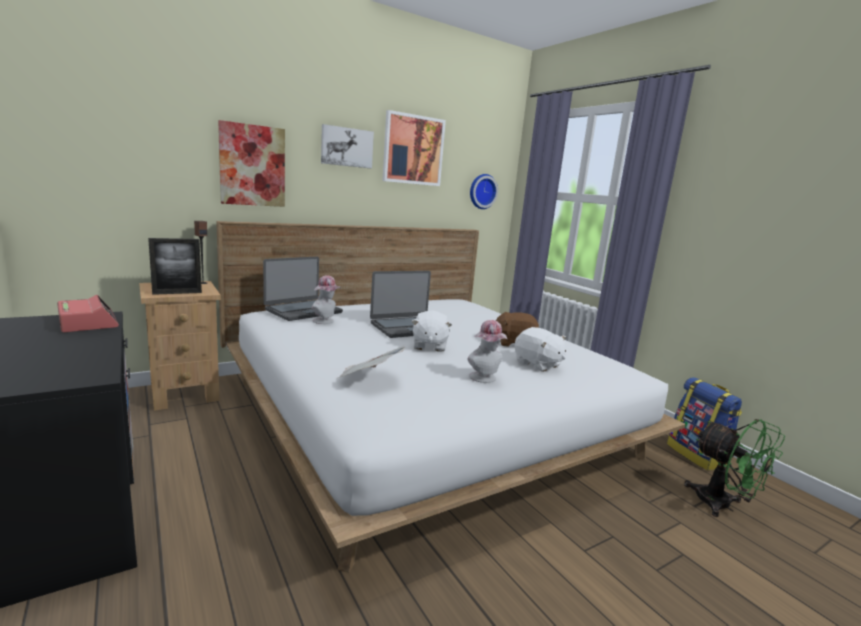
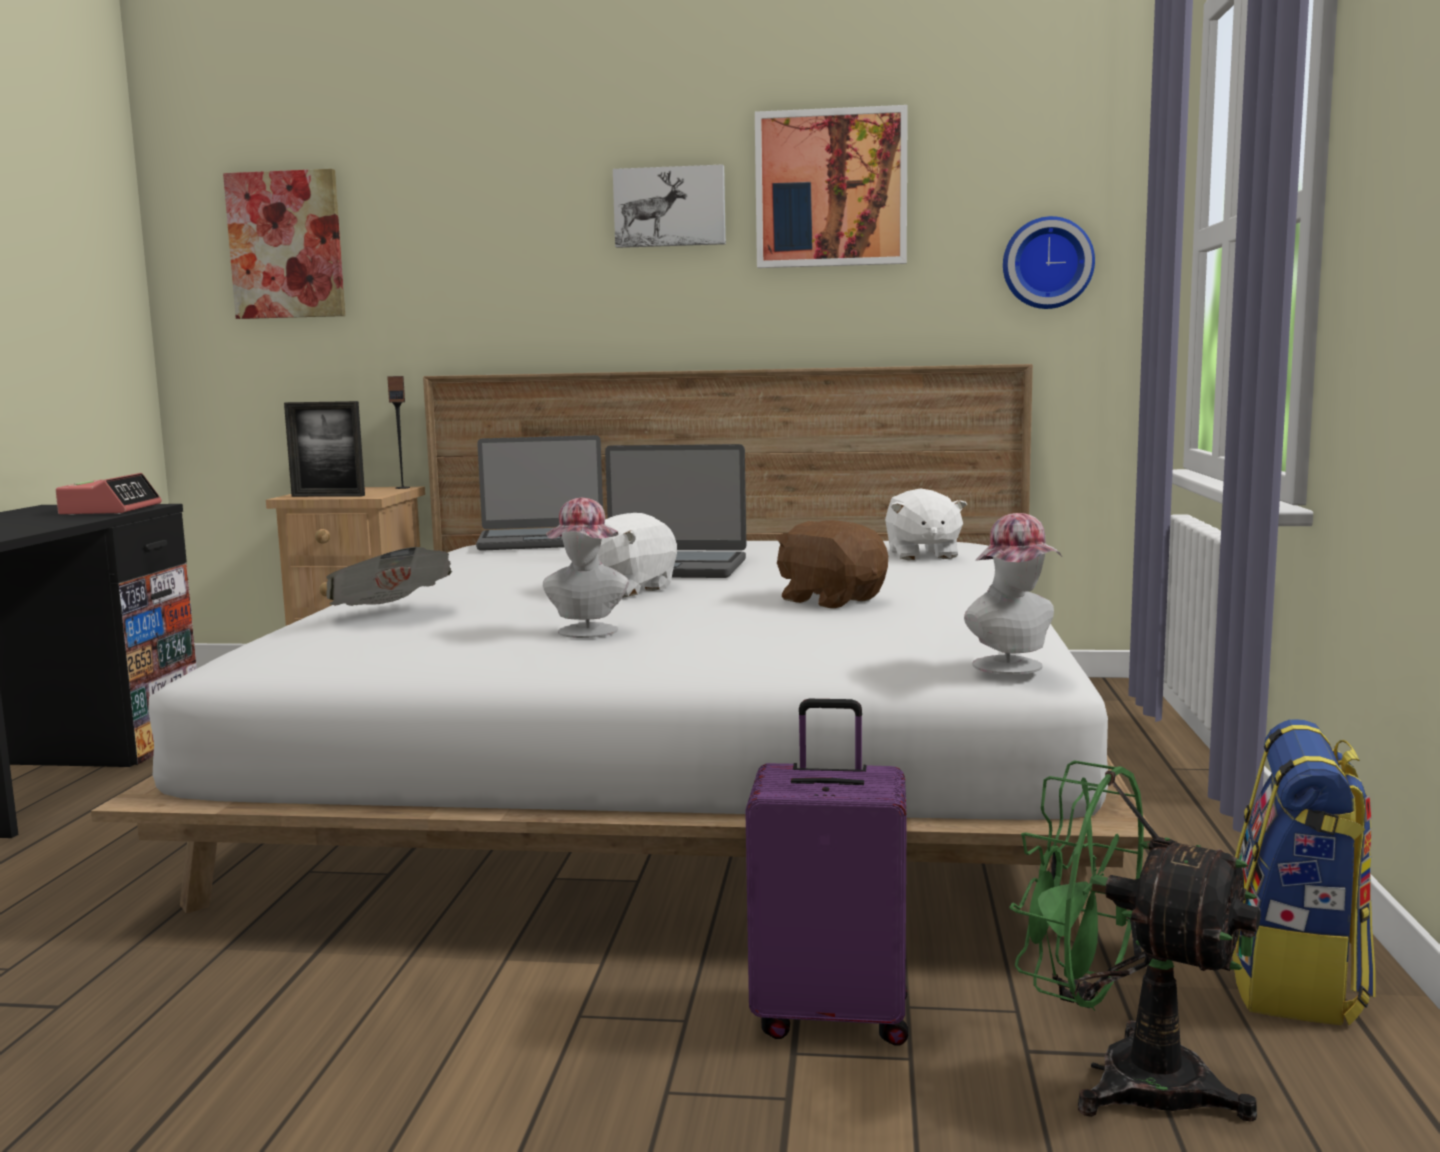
camera: 40 degrees right, 5 degrees down
picture [218,120,285,207] -> picture moved to [223,169,345,319]
hat [312,275,341,324] -> hat moved to [964,513,1062,674]
white plush toy [515,327,566,372] -> white plush toy moved to [885,488,967,560]
green fan [684,419,785,517] -> green fan turned 120 degrees clockwise [1009,760,1261,1122]
none -> purple suitcase [745,699,908,1046]

